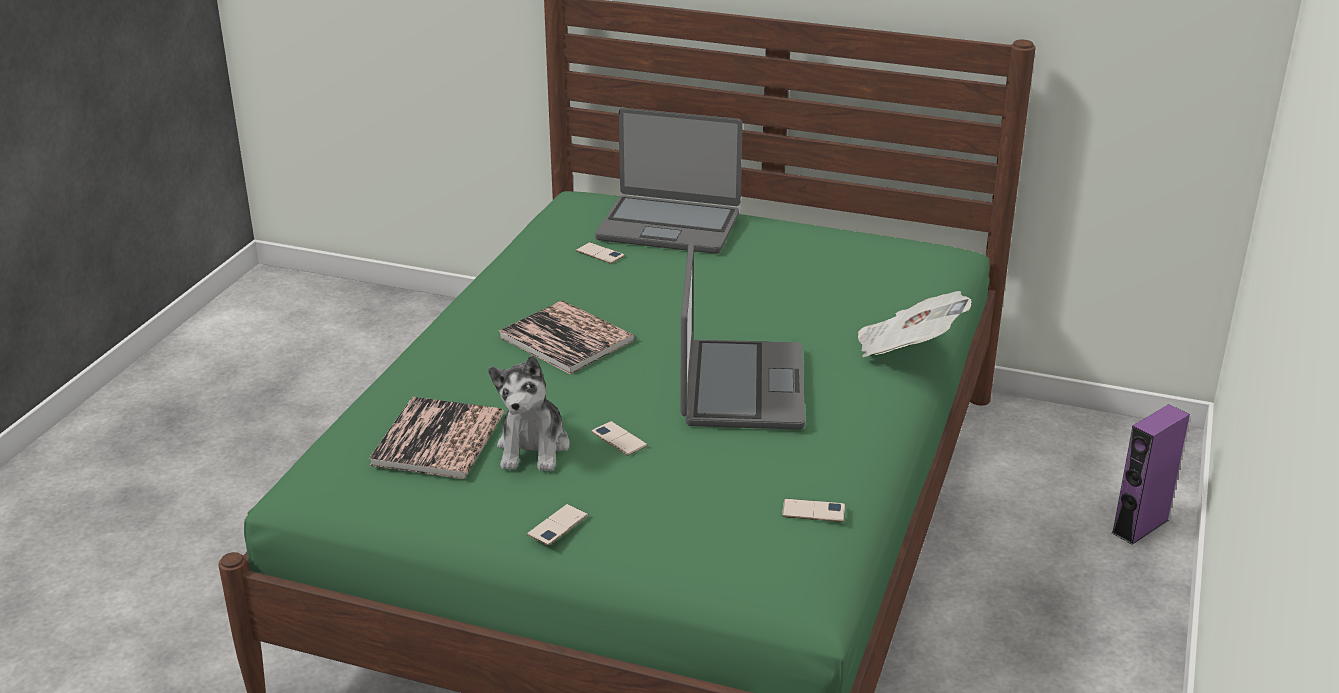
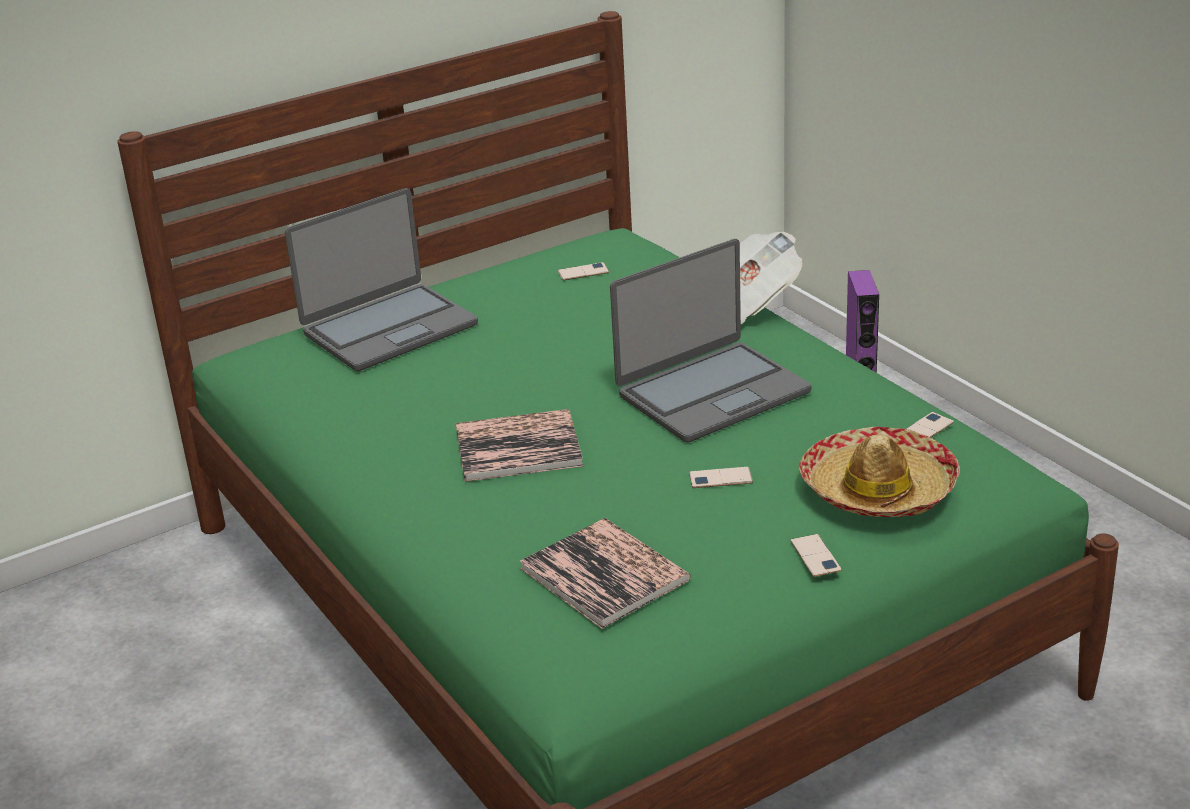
camera: 50 degrees left, 0 degrees up
plush toy [488,355,570,472] -> none
phone [576,242,625,264] -> phone moved to [557,262,609,280]
laptop [680,242,805,430] -> laptop turned 105 degrees clockwise [610,239,811,443]
none -> hat [799,427,960,517]

